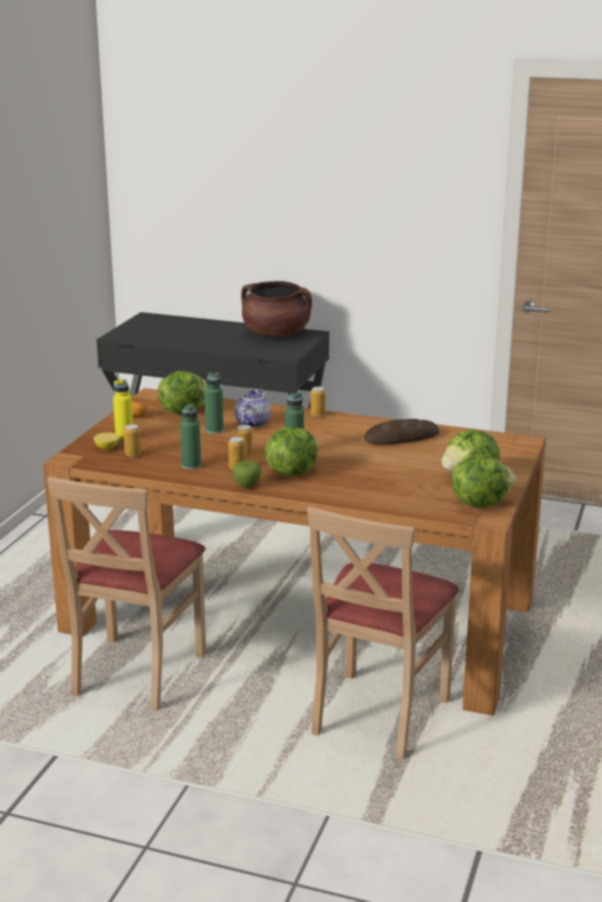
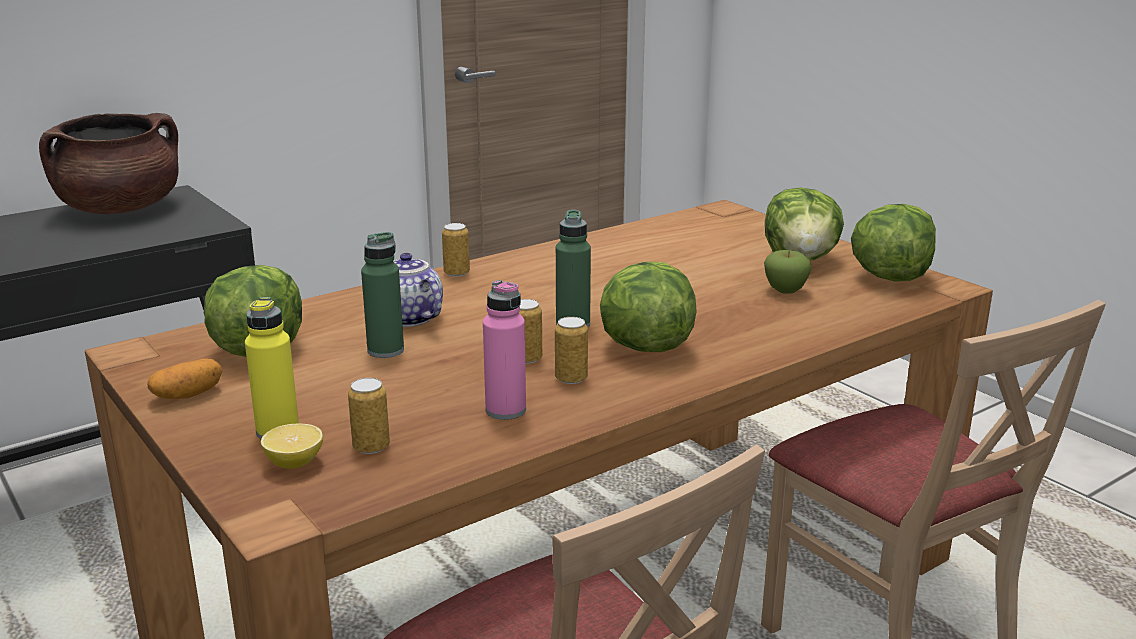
camera: 55 degrees left, 0 degrees up
green bottle [180,404,201,470] -> pink bottle [483,280,526,420]
apple [233,460,261,488] -> apple moved to [764,250,812,294]
bread [364,419,439,444] -> none

